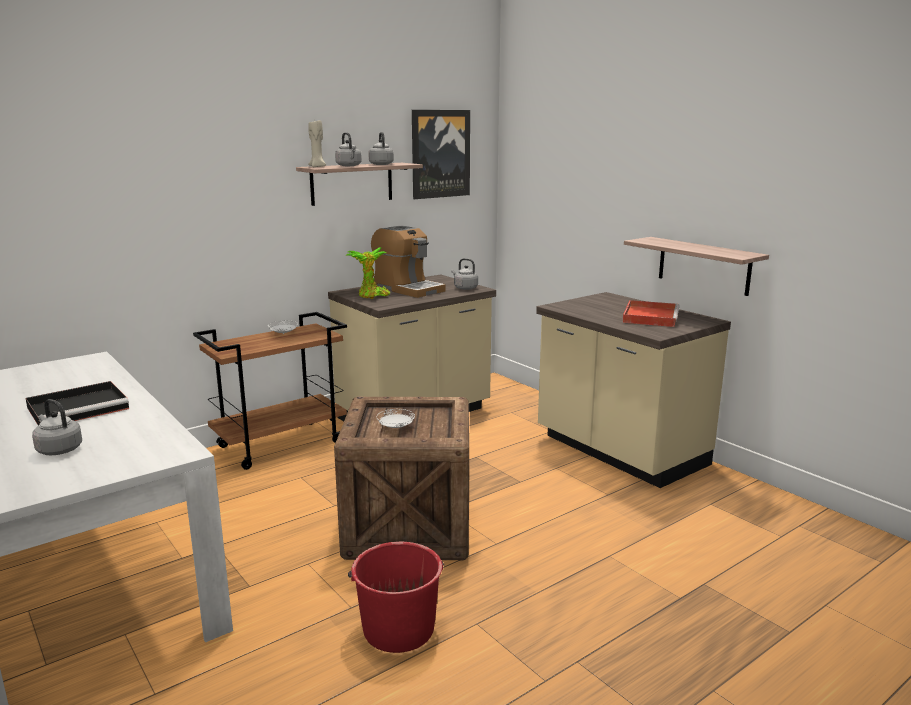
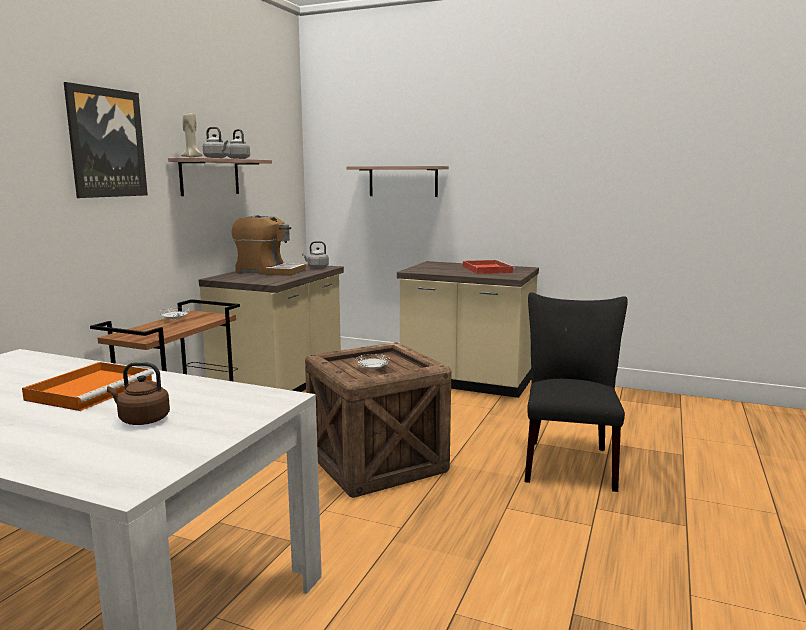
camera: 30 degrees left, 5 degrees down
black tray [26,381,129,426] -> orange tray [22,362,154,411]
grey kettle [32,399,82,455] -> brown kettle [107,362,170,425]
potted plant [346,247,390,299] -> none
red bucket [348,542,444,653] -> none
picture [412,110,470,199] -> picture moved to [64,82,148,198]
shelf [624,237,769,296] -> shelf moved to [346,166,449,197]
none -> black chair [524,292,628,492]

